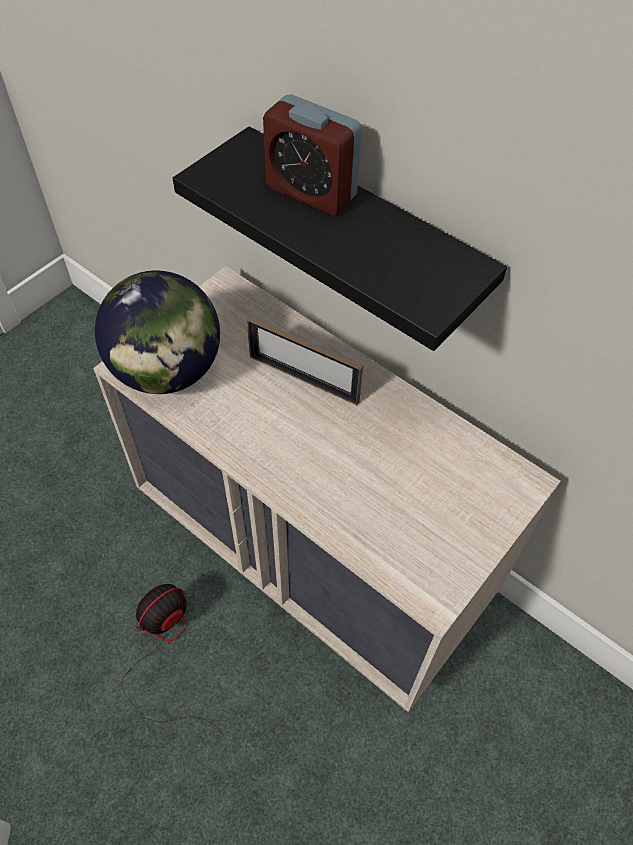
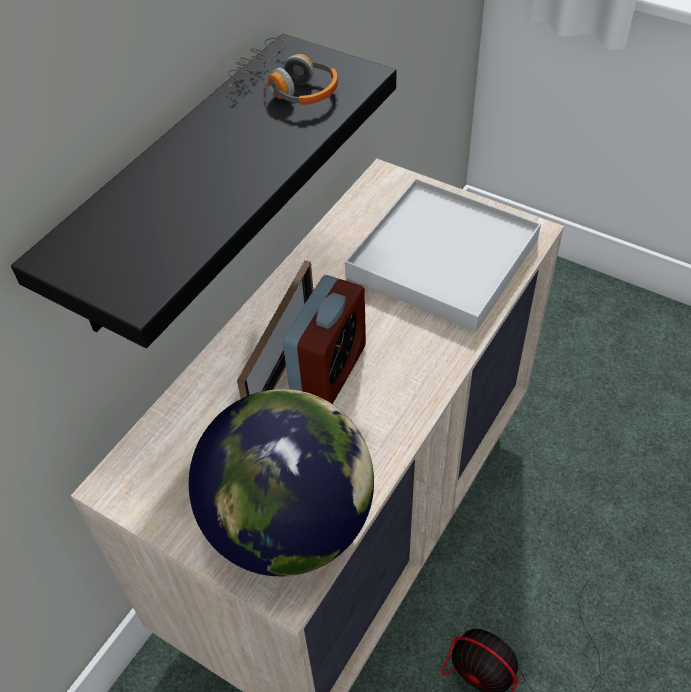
camera: 95 degrees left, 5 degrees down
alarm clock [263,94,362,216] -> alarm clock moved to [283,275,366,404]
none -> headphones [228,37,338,105]
none -> white tray [345,178,541,332]

